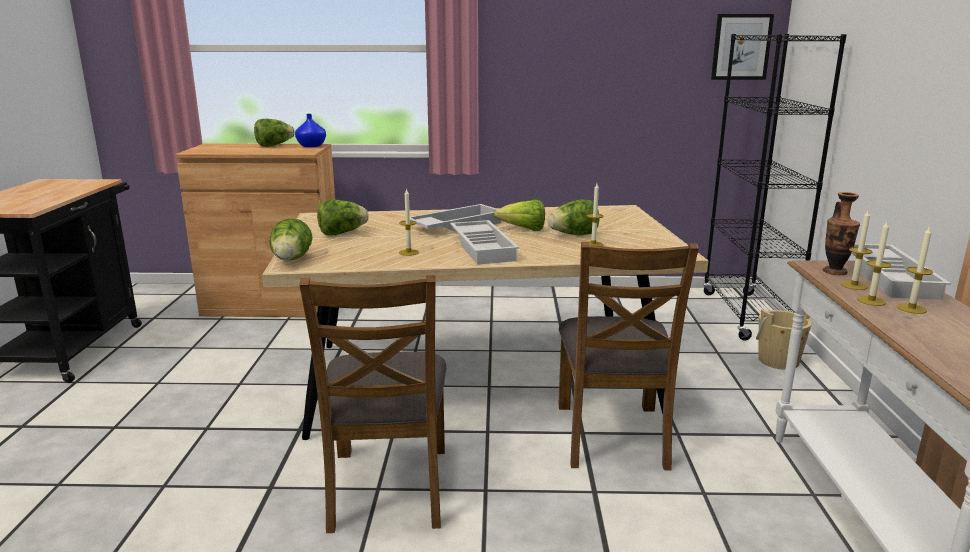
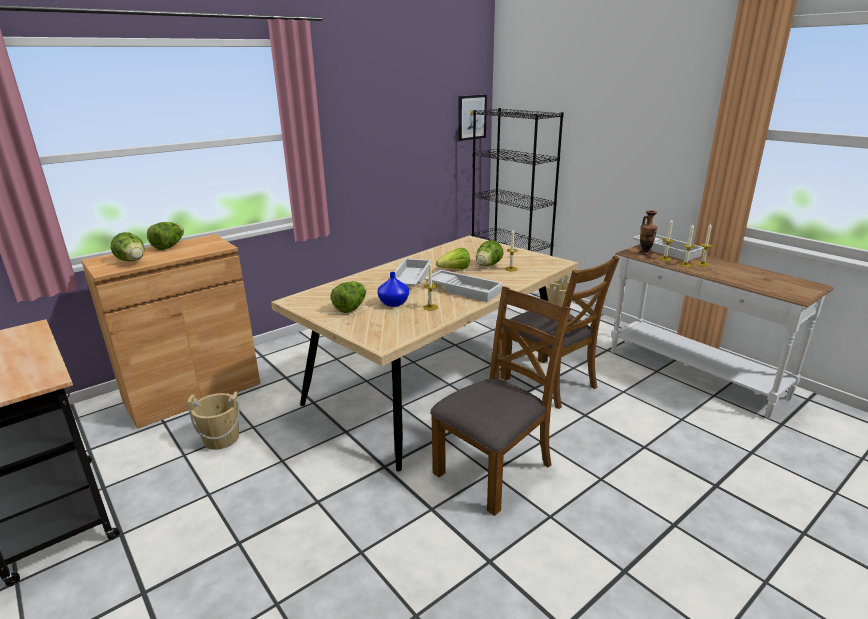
camera: 40 degrees left, 5 degrees up
lettuce [270,218,313,261] -> lettuce moved to [111,232,145,261]
blue vase [295,114,326,147] -> blue vase moved to [377,272,409,307]
brown chair [299,275,447,533] -> brown chair turned 90 degrees counterclockwise [430,286,571,516]
none -> beige bucket [188,391,240,450]

